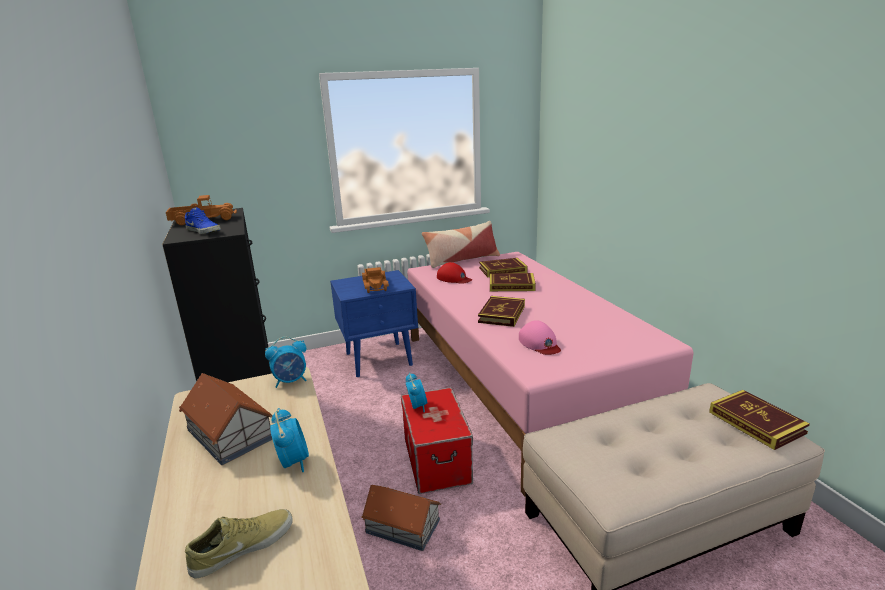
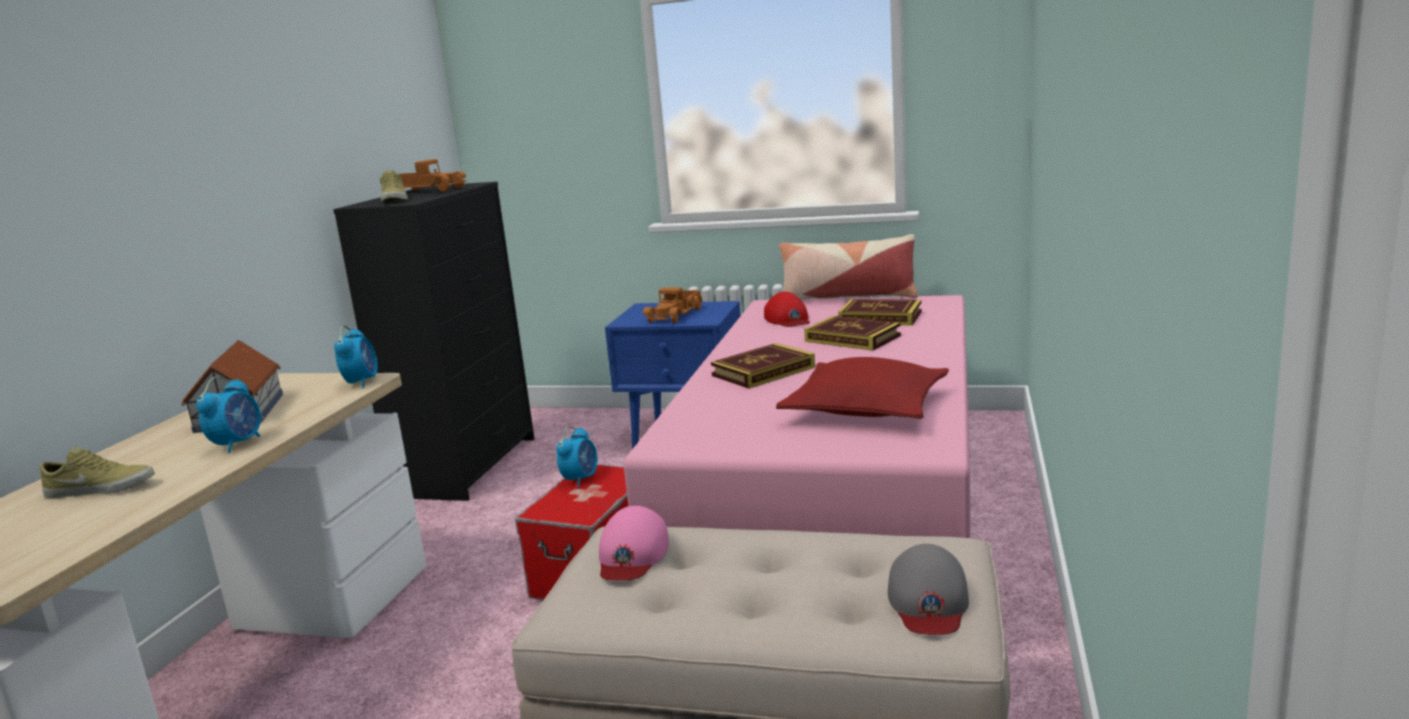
camera: 35 degrees right, 5 degrees down
blue shoe [185,207,221,234] -> beige shoe [380,170,408,202]
alarm clock [265,337,307,388] -> alarm clock turned 105 degrees counterclockwise [334,325,378,388]
toy house [361,485,441,551] -> none
pink cap [519,320,561,355] -> pink cap moved to [599,506,669,581]
book [709,390,810,450] -> grey cap [888,544,969,635]
none -> red pillow [776,357,949,419]

